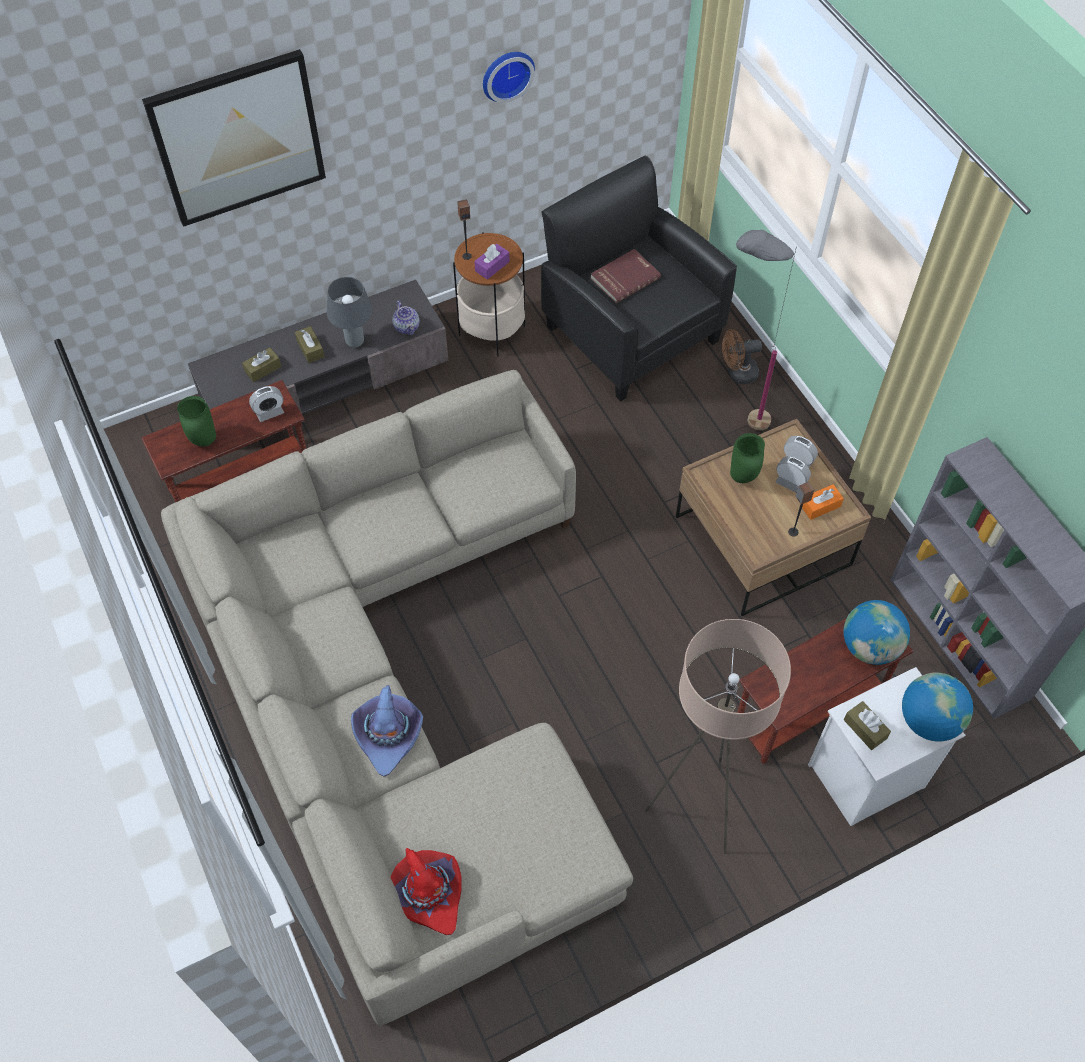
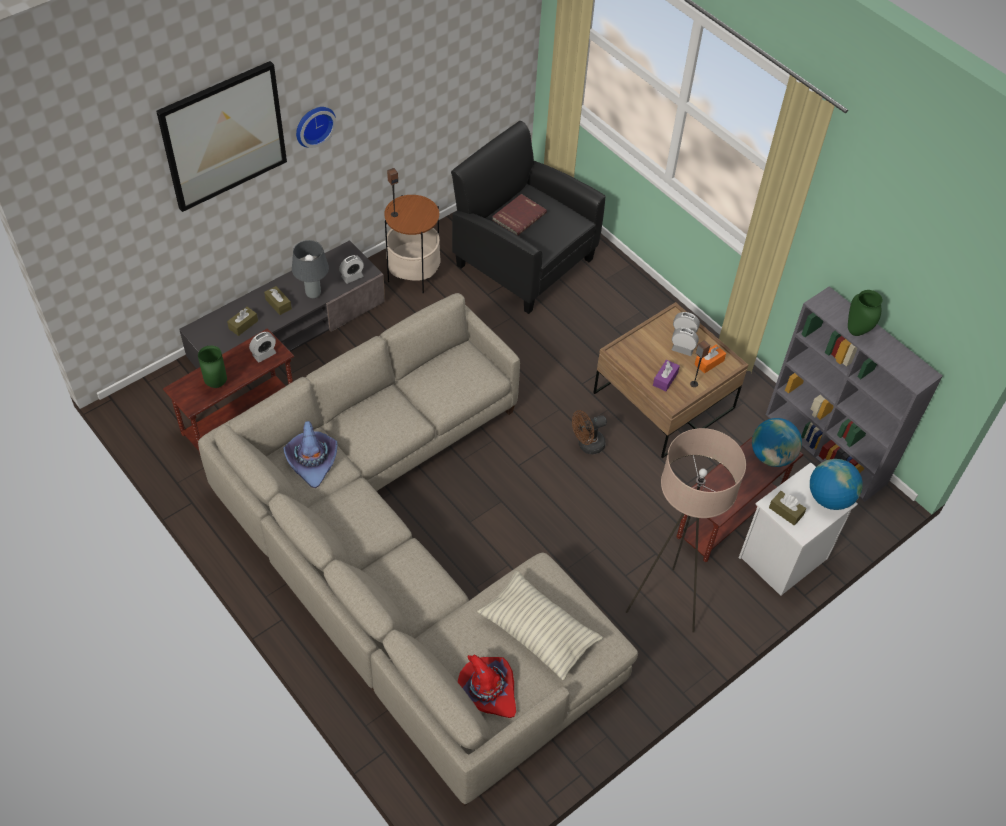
camera: 15 degrees left, 5 degrees down
purple hat [351,685,423,776] -> purple hat moved to [283,421,338,488]
teapot [392,301,420,335] -> alarm clock [339,255,364,284]
purple tissue box [474,244,510,280] -> purple tissue box moved to [653,360,680,391]
wall clock [483,52,535,103] -> wall clock moved to [296,107,336,148]
brown fan [722,329,762,384] -> brown fan moved to [572,410,607,454]
green vase [730,433,765,483] -> green vase moved to [848,290,882,336]
grey floor lamp [736,230,797,430] -> none
none -> pillow [477,571,603,680]

